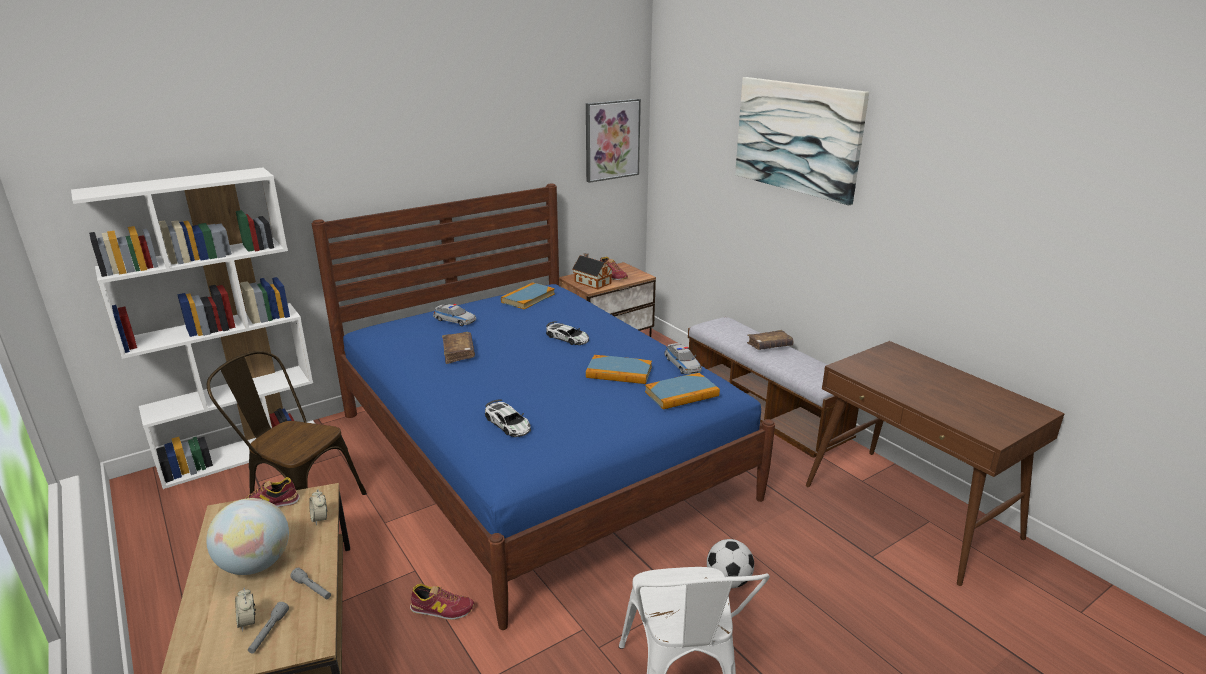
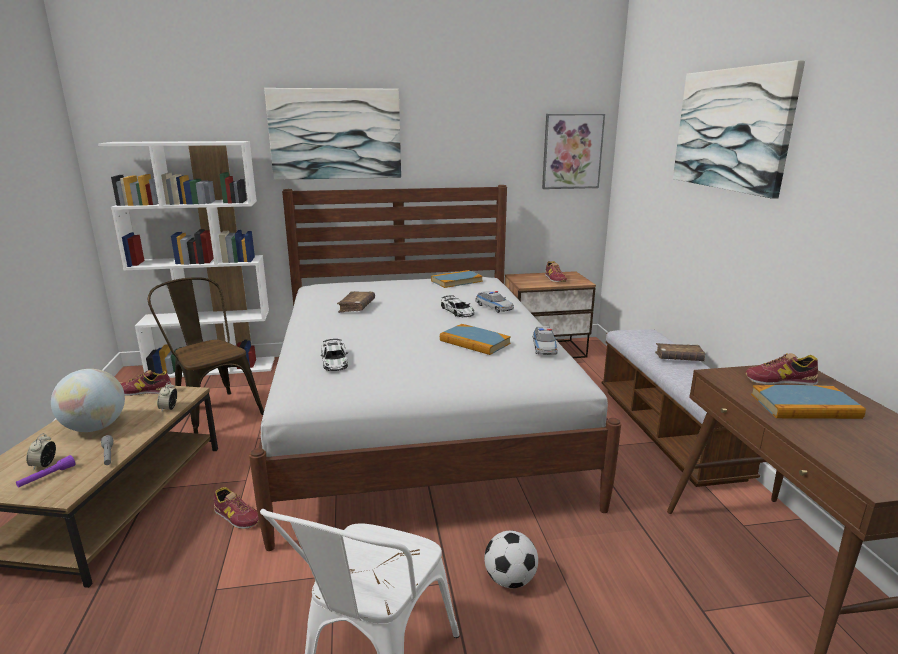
camera: 25 degrees right, 5 degrees down
grey flashlight [248,602,289,654] -> purple flashlight [16,455,75,488]
blue bed [312,184,775,630] -> white bed [249,185,621,551]
toy car [433,304,476,326] -> toy car moved to [475,291,514,313]
toy house [572,253,613,290] -> none
book [645,373,720,410] -> book moved to [751,385,866,419]
none -> picture [264,88,401,180]
none -> shoe [746,353,818,385]

